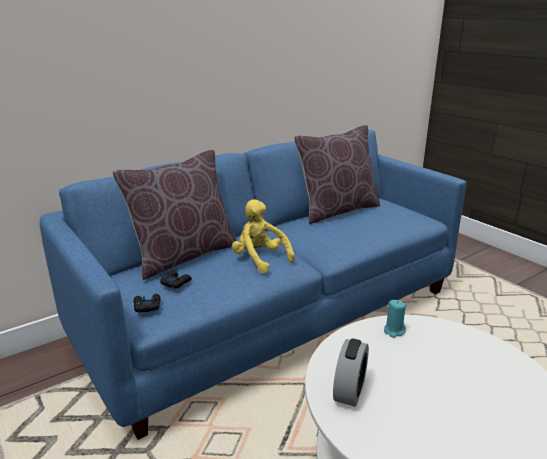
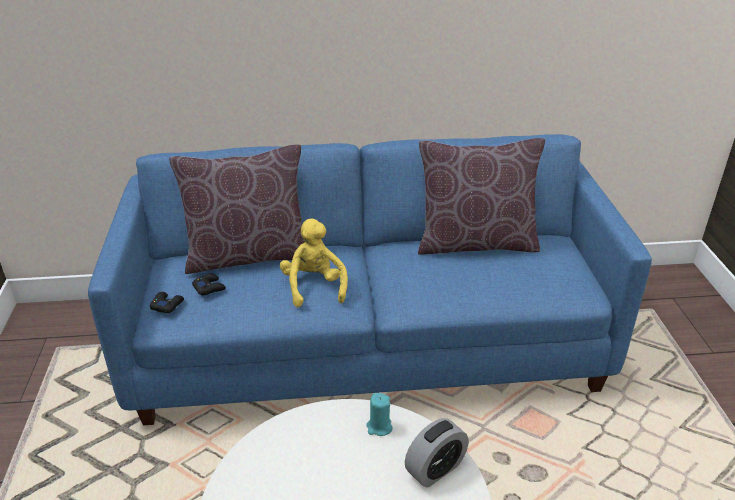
camera: 30 degrees right, 10 degrees up
alarm clock [333,339,369,407] -> alarm clock moved to [405,418,469,487]

